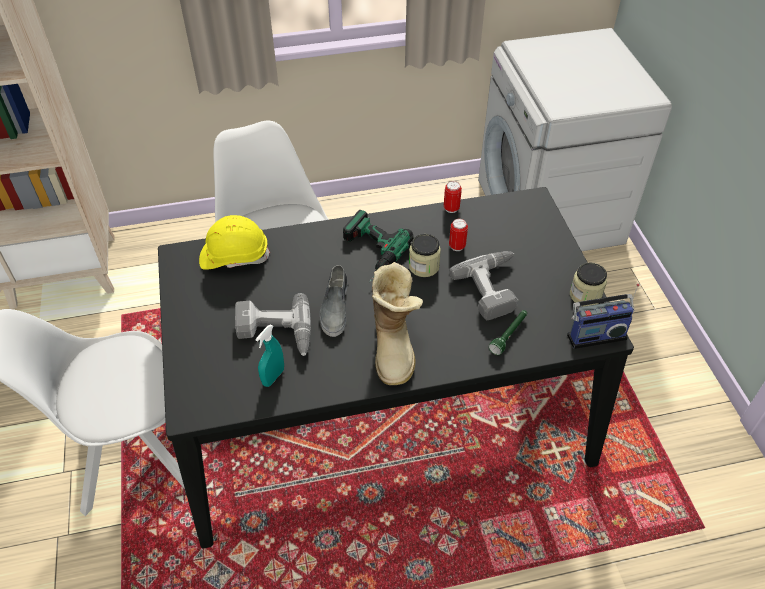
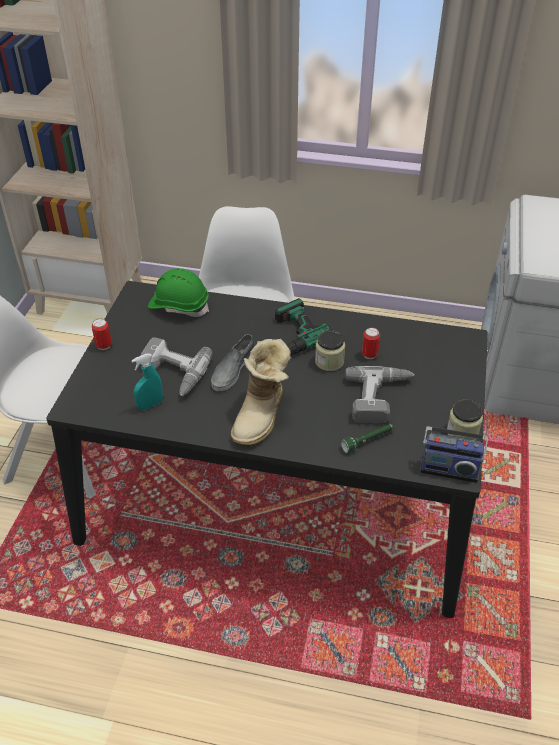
camera: 25 degrees right, 5 degrees down
yellow hard hat [199,215,270,270] -> green hard hat [148,268,209,317]
can [444,181,462,213] -> can moved to [92,319,112,350]

